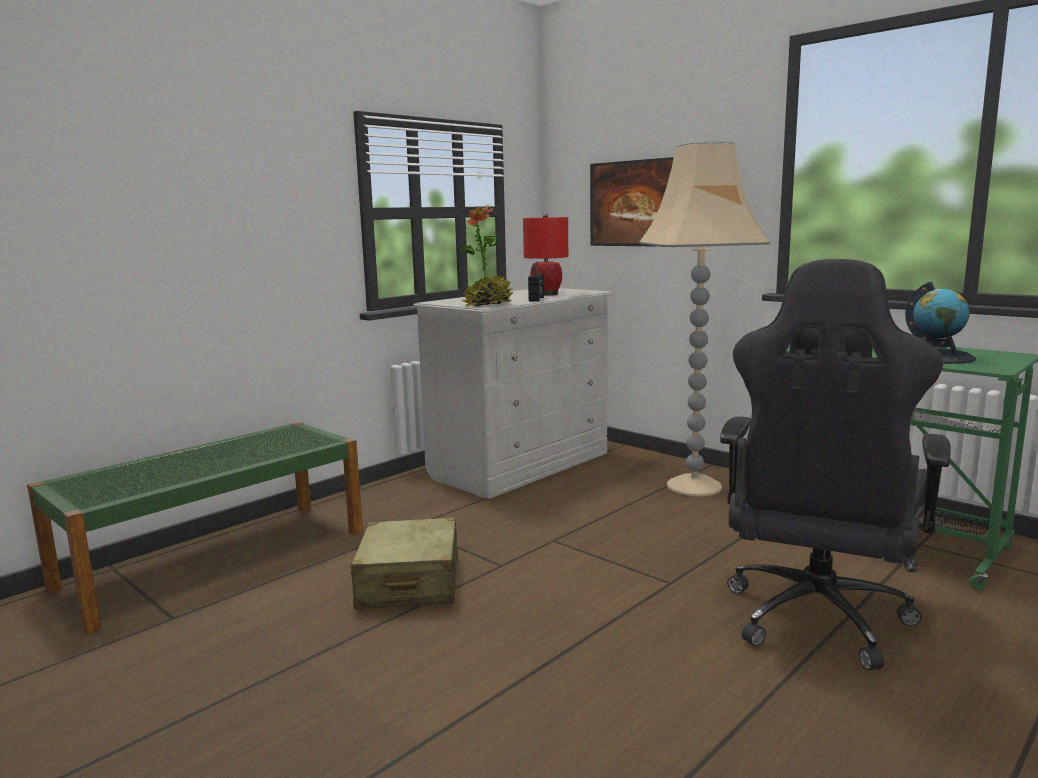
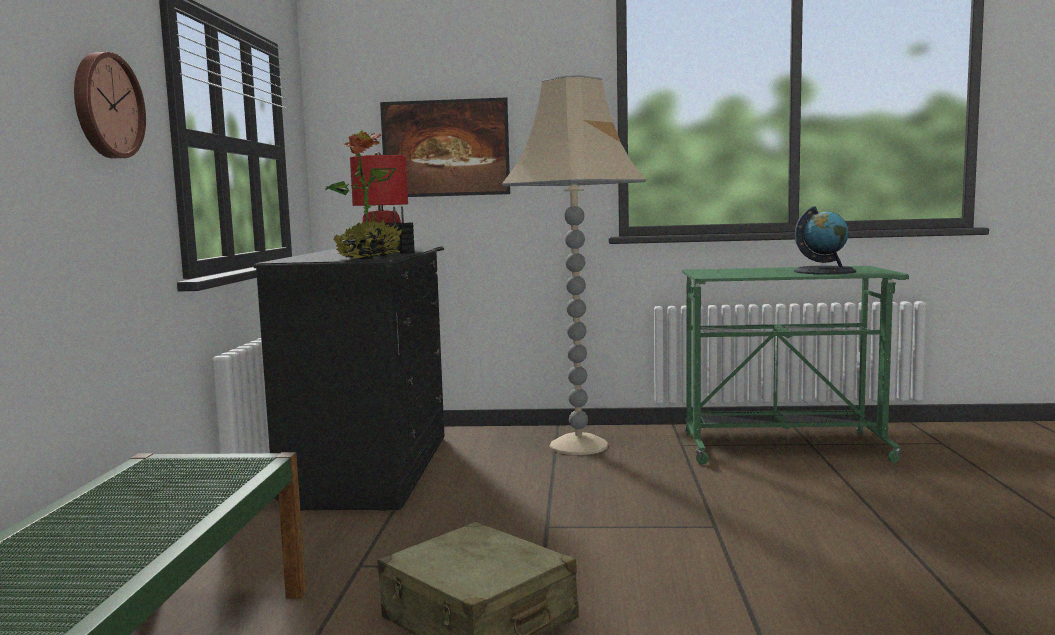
camera: 40 degrees left, 5 degrees down
white dresser [414,288,613,499] -> black dresser [254,246,445,511]
black office chair [720,259,951,670] -> none
none -> wall clock [74,52,146,159]

